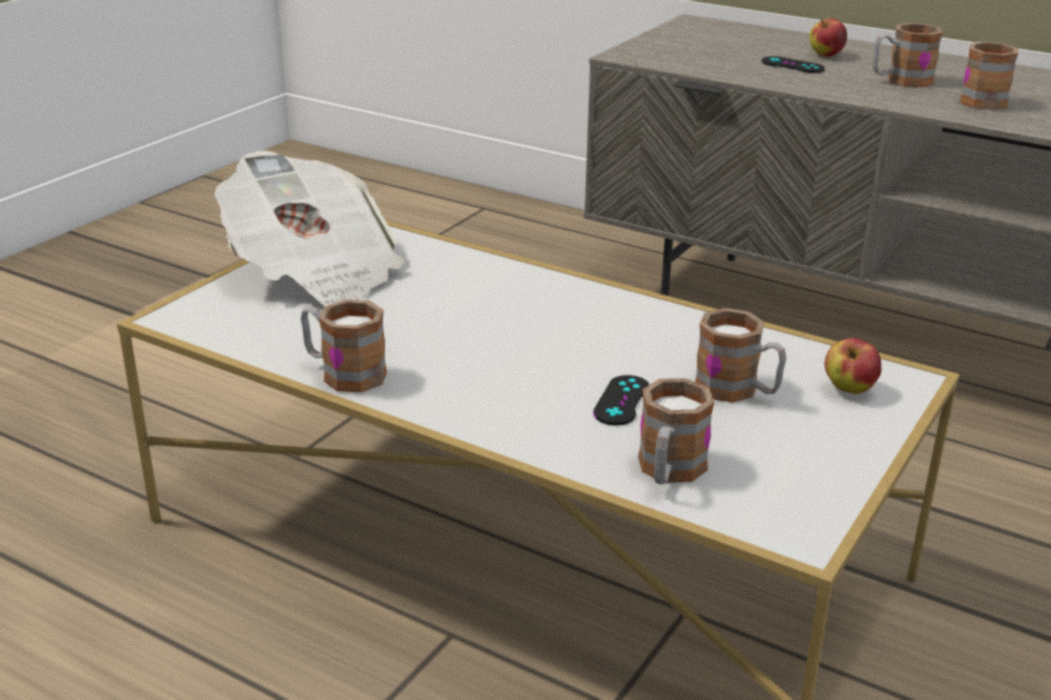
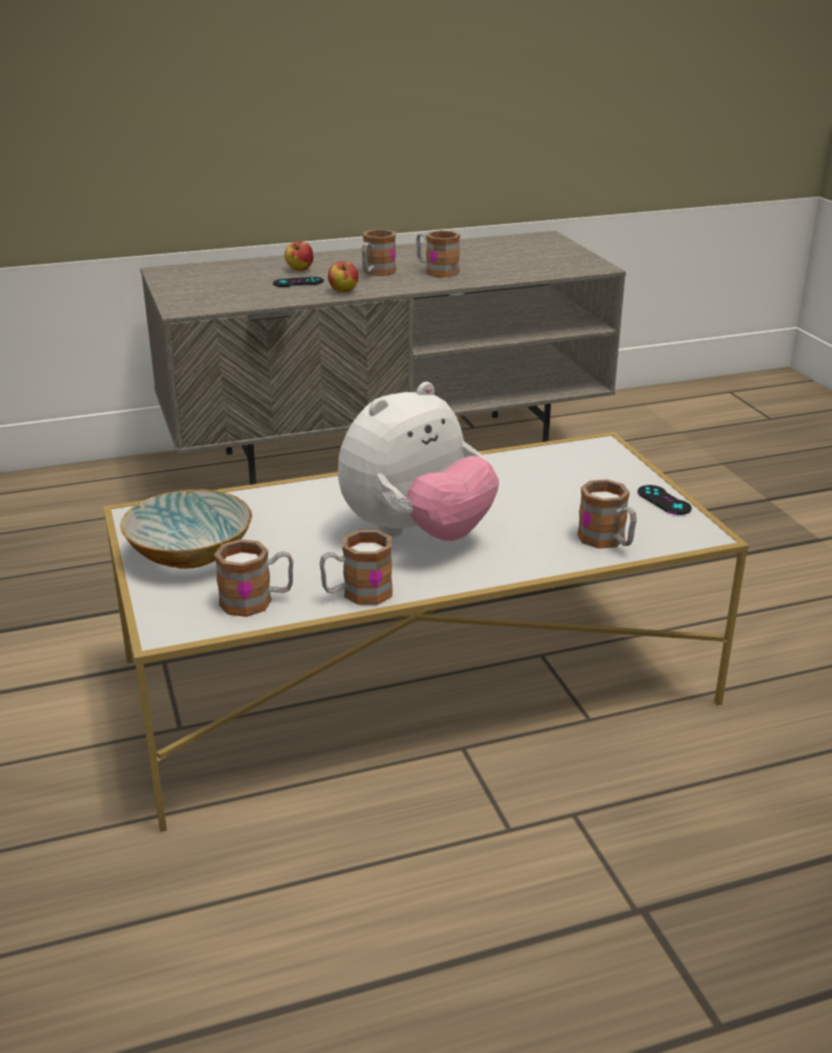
camera: 50 degrees left, 0 degrees up
newspaper [214,151,404,306] -> bowl [120,489,252,569]
black game controller [593,375,649,425] -> black game controller moved to [638,485,692,515]
mug [695,308,786,403] -> mug moved to [214,539,293,617]
apple [825,338,881,394] -> apple moved to [328,262,358,292]
none -> plush toy [338,382,499,541]

